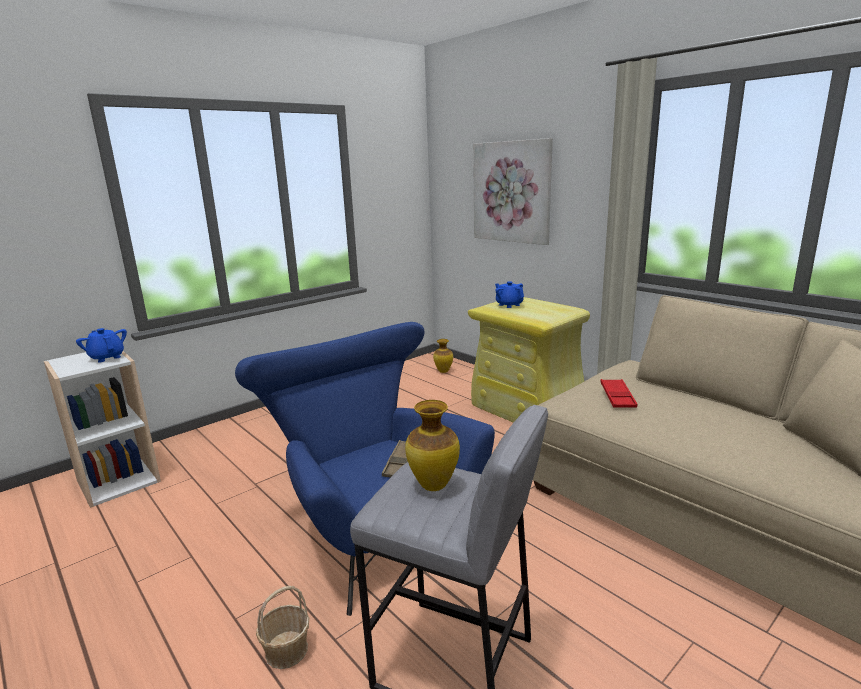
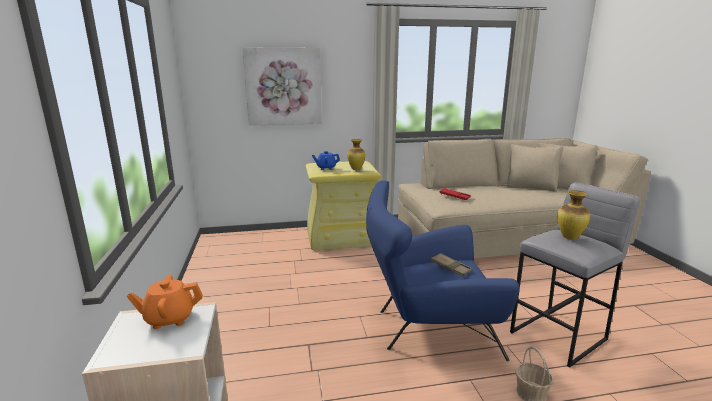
camera: 60 degrees left, 0 degrees up
blue teapot [76,328,127,363] -> orange teapot [127,274,203,329]
vase [433,339,453,373] -> vase moved to [347,139,366,170]

